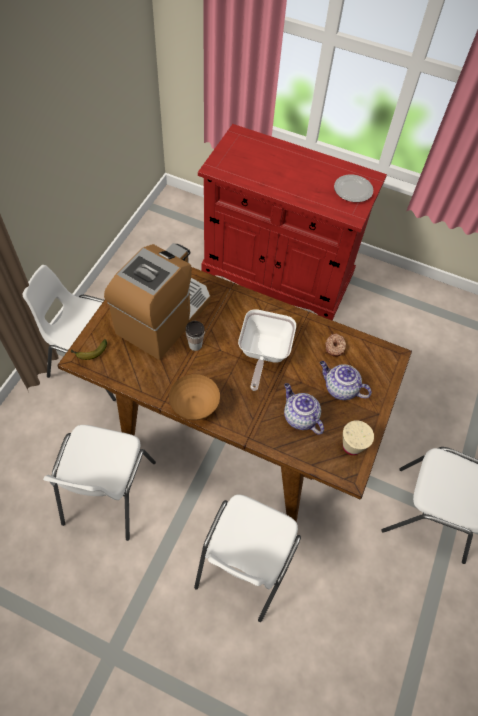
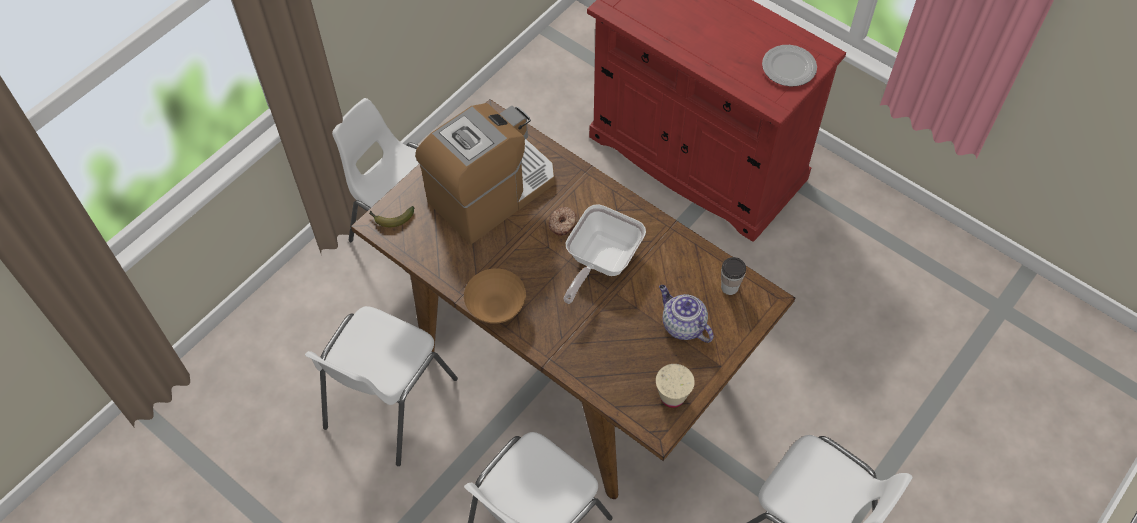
camera: 20 degrees right, 0 degrees up
cup [186,321,205,351] -> cup moved to [721,257,746,295]
teapot [284,383,324,435] -> none
donut [325,333,346,357] -> donut moved to [548,207,576,236]

